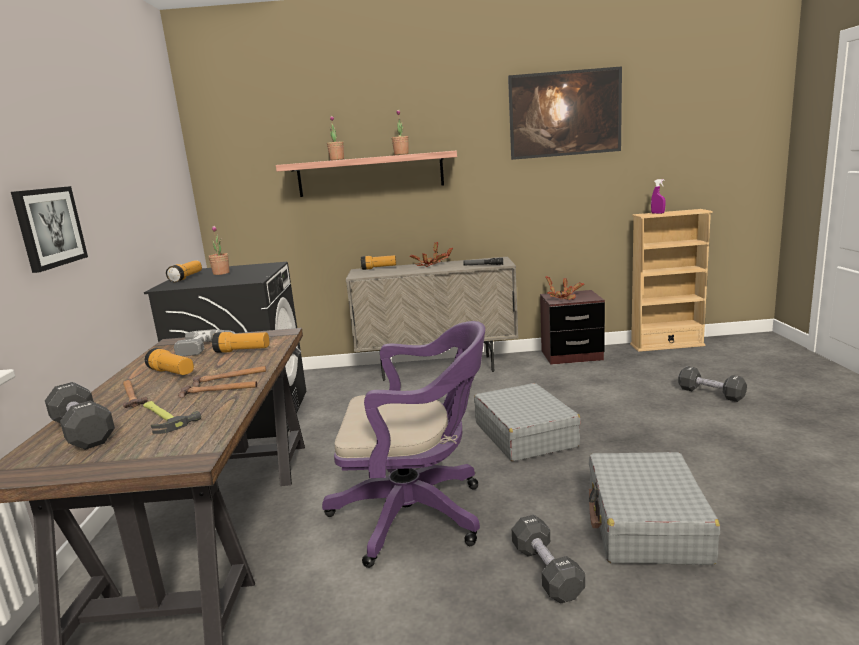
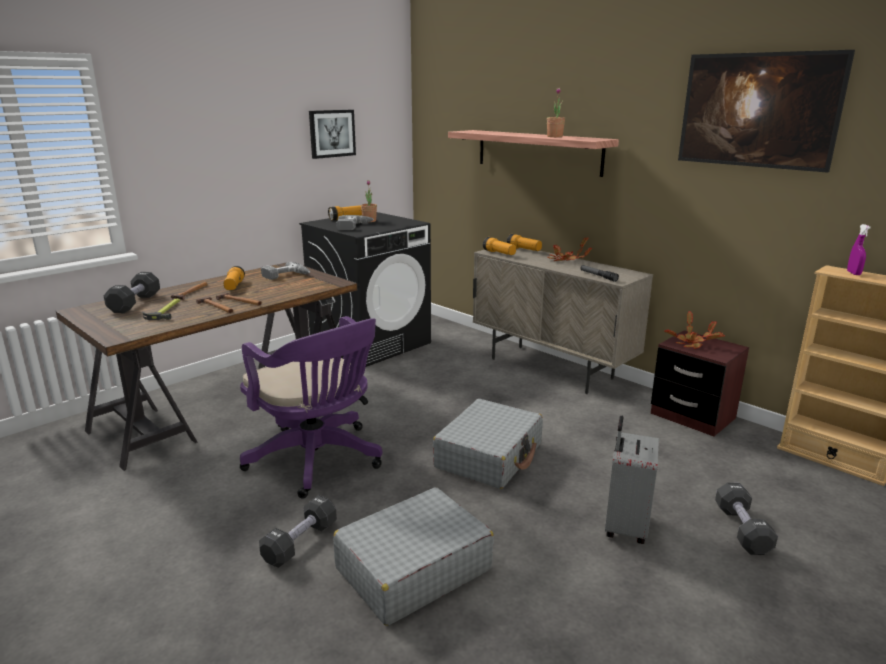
camera: 45 degrees right, 5 degrees up
picture [11,186,88,273] -> picture moved to [309,110,356,159]
flashlight [212,332,270,353] -> flashlight moved to [483,237,516,255]
potted plant [327,115,344,160] -> none
none -> power drill [336,215,374,230]
none -> grey suitcase [605,416,659,544]

